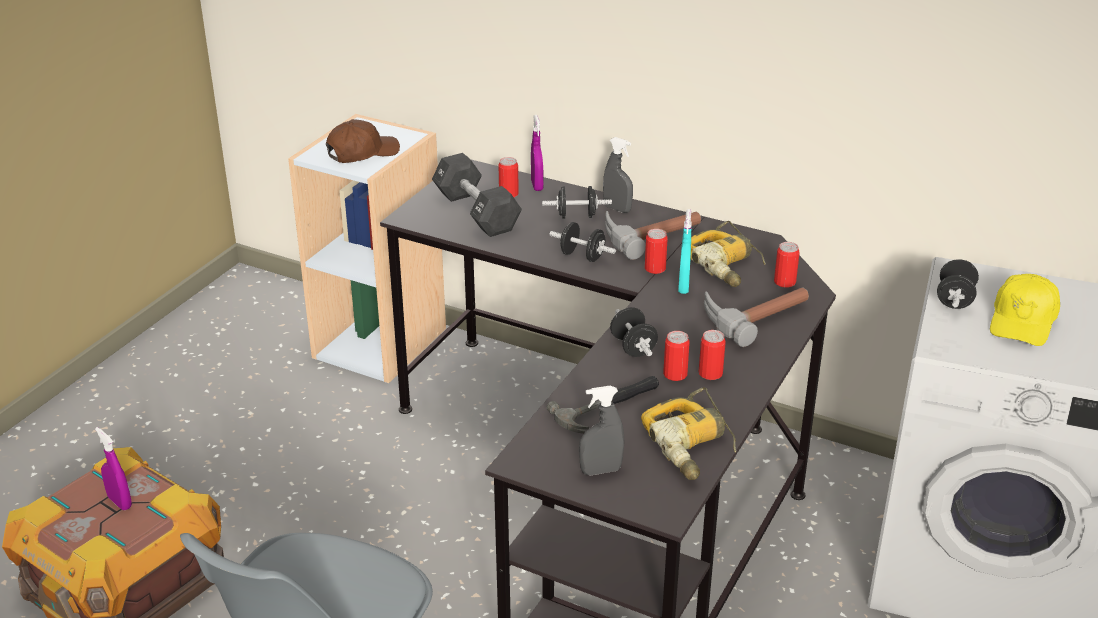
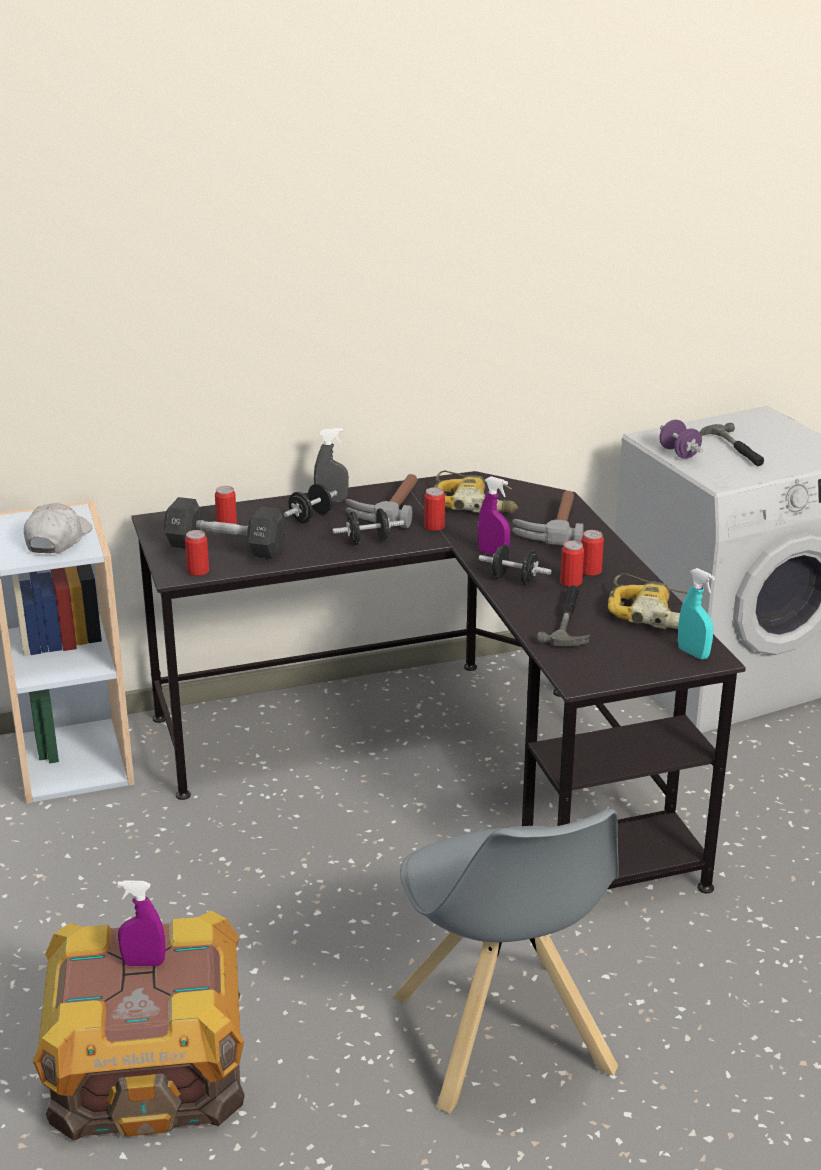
camera: 45 degrees left, 5 degrees down
brown cap [326,119,400,163] -> white cap [24,503,92,553]
purple spray bottle [531,115,543,191] -> purple spray bottle moved to [477,476,510,555]
grey spray bottle [579,386,624,476] -> none
turquoise spray bottle [678,209,692,294] -> turquoise spray bottle moved to [678,568,715,660]
can [774,242,800,288] -> can moved to [185,530,209,576]
black dumbbell [937,259,979,309] -> purple dumbbell [659,420,703,459]
yellow cap [990,274,1060,346] -> hammer [700,423,764,466]

